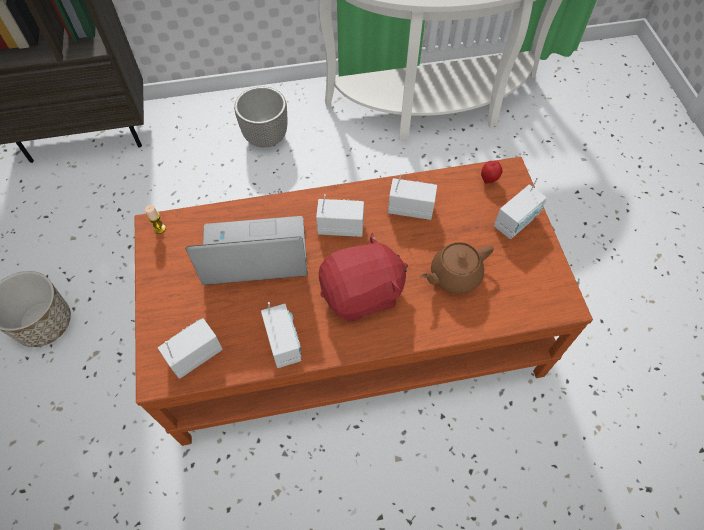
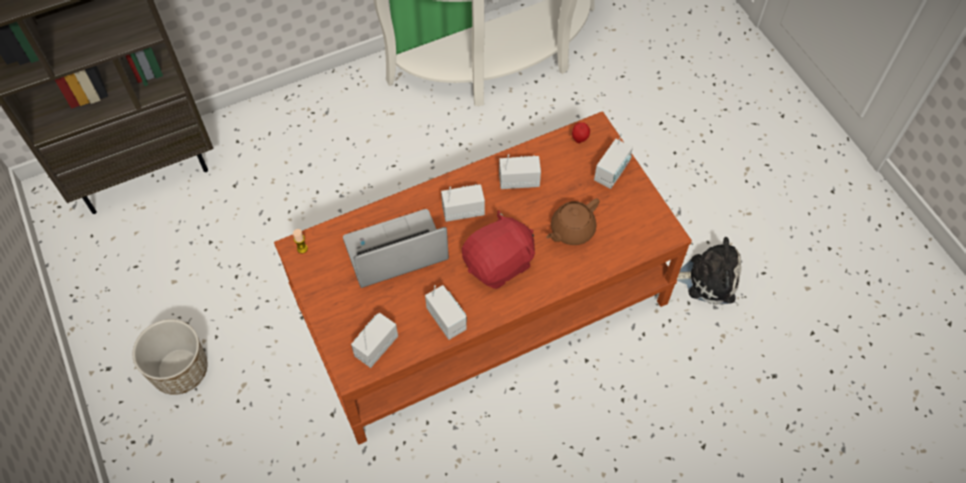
camera: 15 degrees left, 0 degrees up
planter [234,86,287,147] -> none
none -> plush toy [677,237,741,305]

